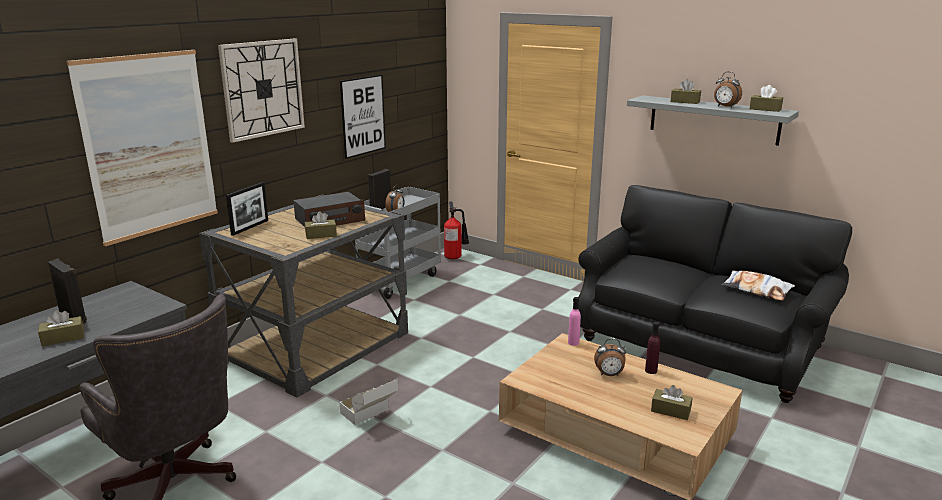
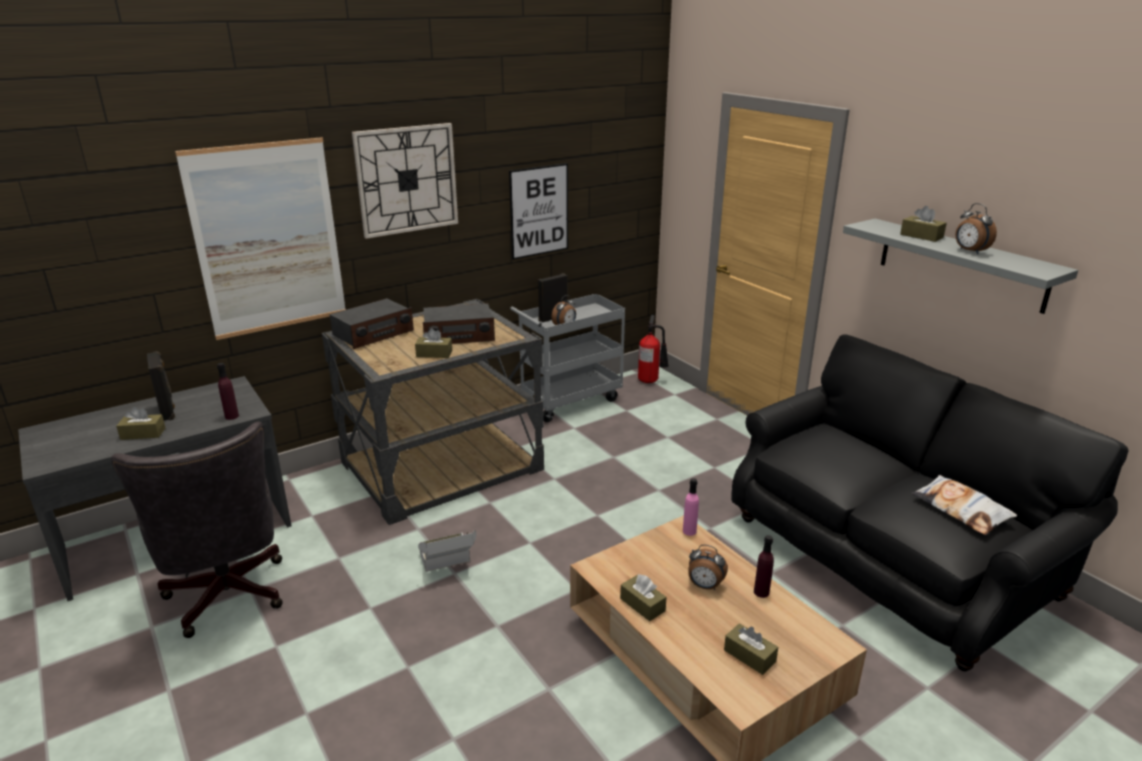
camera: 20 degrees right, 5 degrees up
picture frame [226,182,268,236] -> radio [330,298,414,349]
brown tissue box [750,85,783,112] -> brown tissue box moved to [620,574,667,621]
none -> purple bottle [217,363,239,420]

